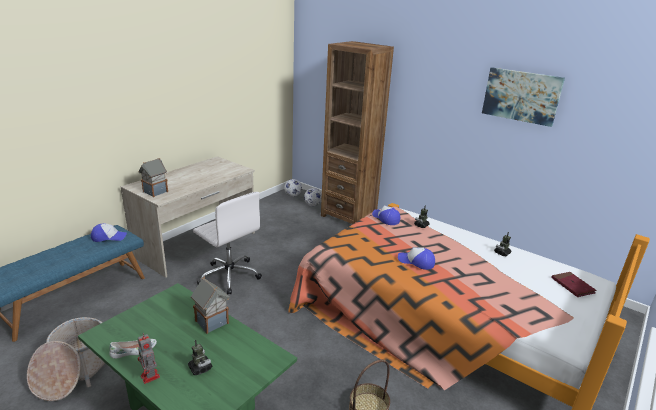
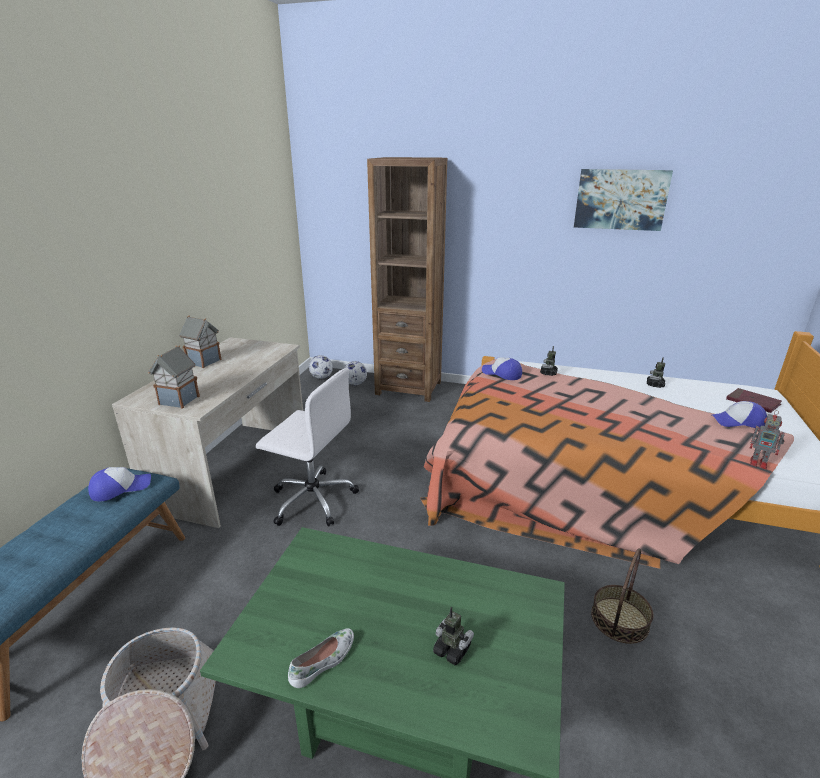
camera: 20 degrees left, 0 degrees up
toy robot [138,333,160,384] -> toy robot moved to [750,410,785,469]
toy house [191,276,230,334] -> toy house moved to [179,315,221,368]
cap [398,247,435,270] -> cap moved to [712,401,767,428]

